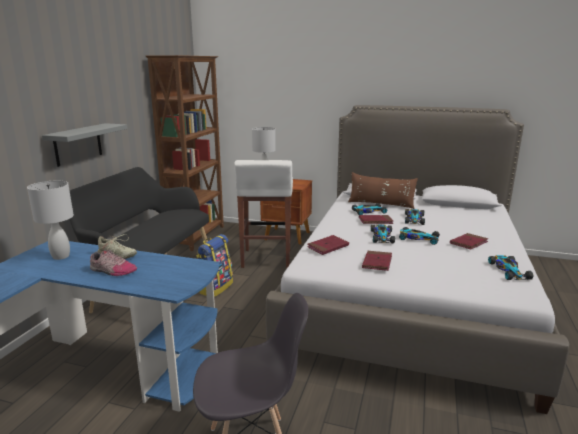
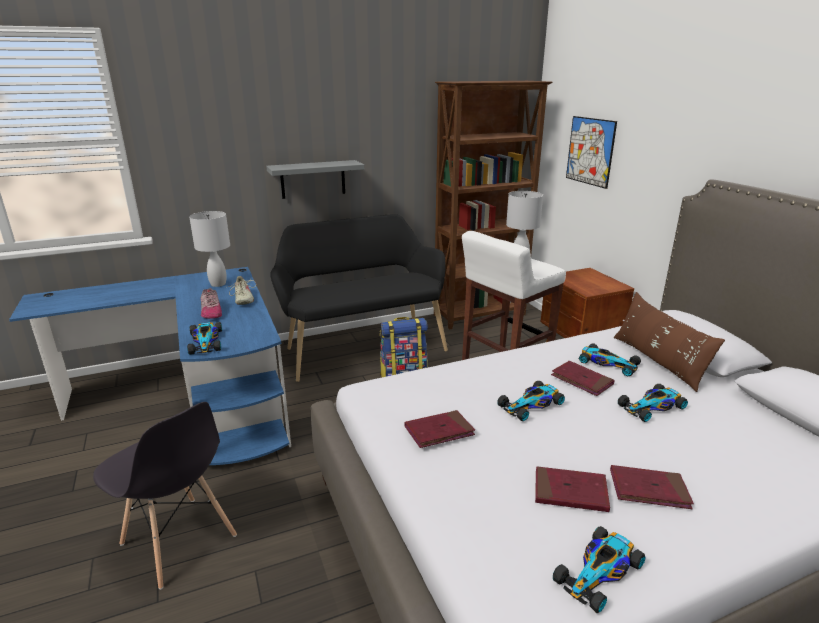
camera: 50 degrees right, 5 degrees up
red book [307,235,349,255] -> red book moved to [535,466,610,512]
toy car [399,227,440,245] -> toy car moved to [187,322,222,355]
none -> picture [566,116,617,189]

